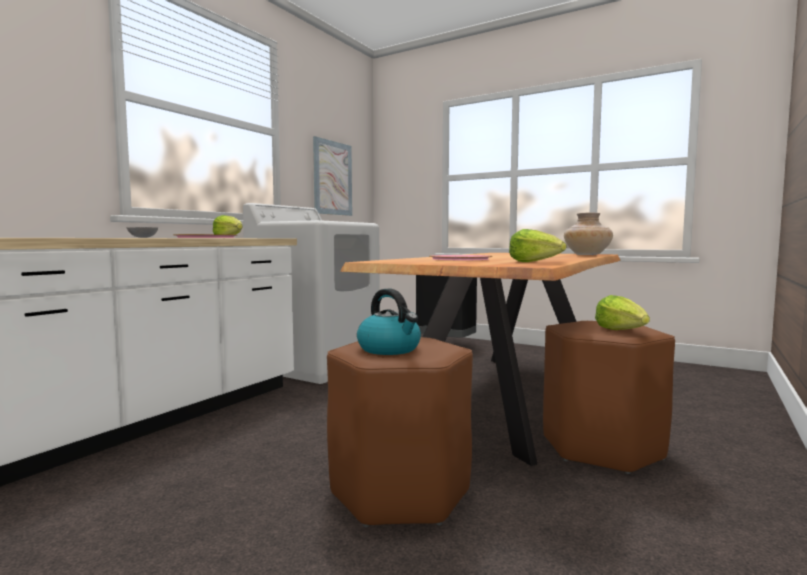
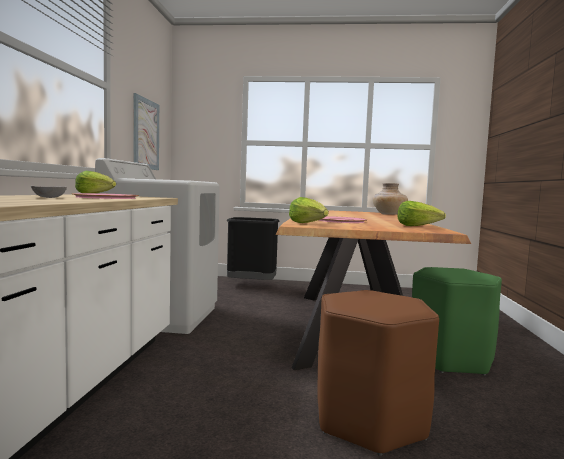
camera: 25 degrees left, 0 degrees up
kettle [357,289,421,355] -> none
brown stool [543,321,675,474] -> green stool [412,267,502,376]
lettuce [595,295,650,330] -> lettuce moved to [289,197,329,223]

